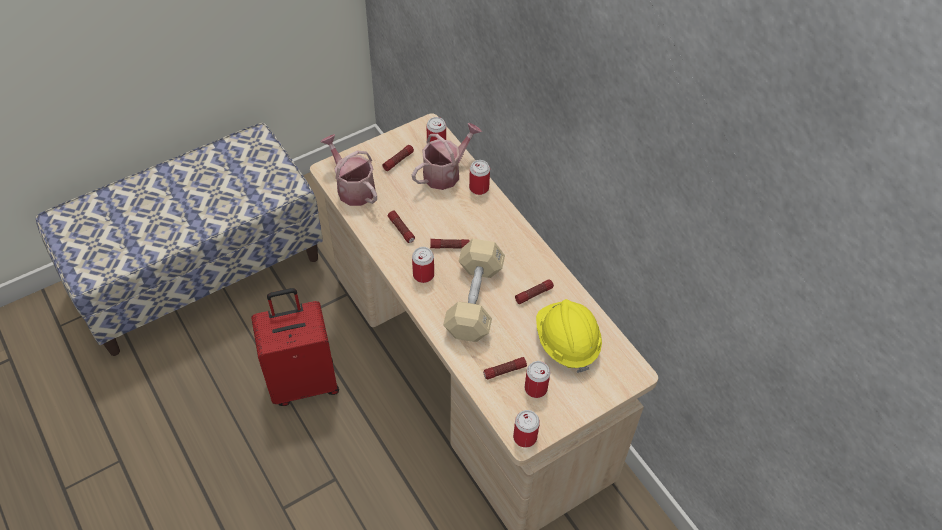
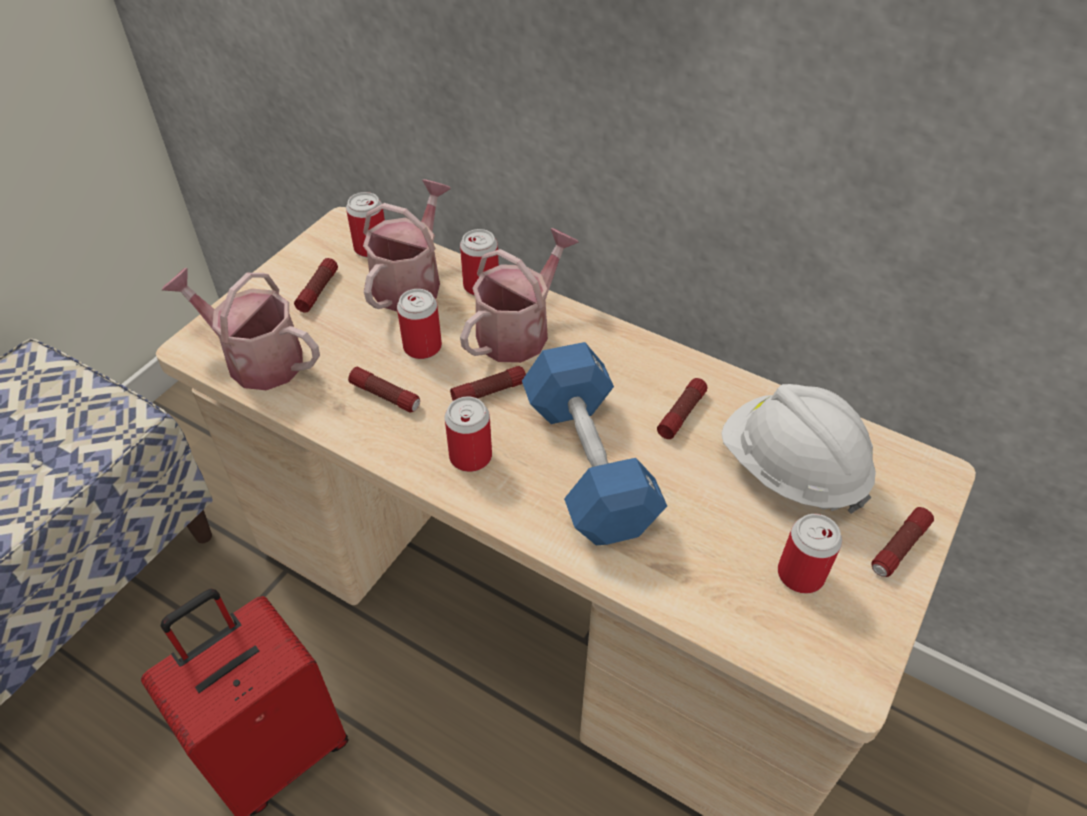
camera: 25 degrees left, 5 degrees down
beige dumbbell [443,239,505,342] -> blue dumbbell [522,342,667,545]
flashlight [483,357,527,380] -> flashlight moved to [871,507,934,577]
can [513,410,540,448] -> can moved to [397,289,442,359]
yellow hard hat [536,299,602,373] -> white hard hat [721,384,876,514]
none -> watering can [460,228,579,363]

